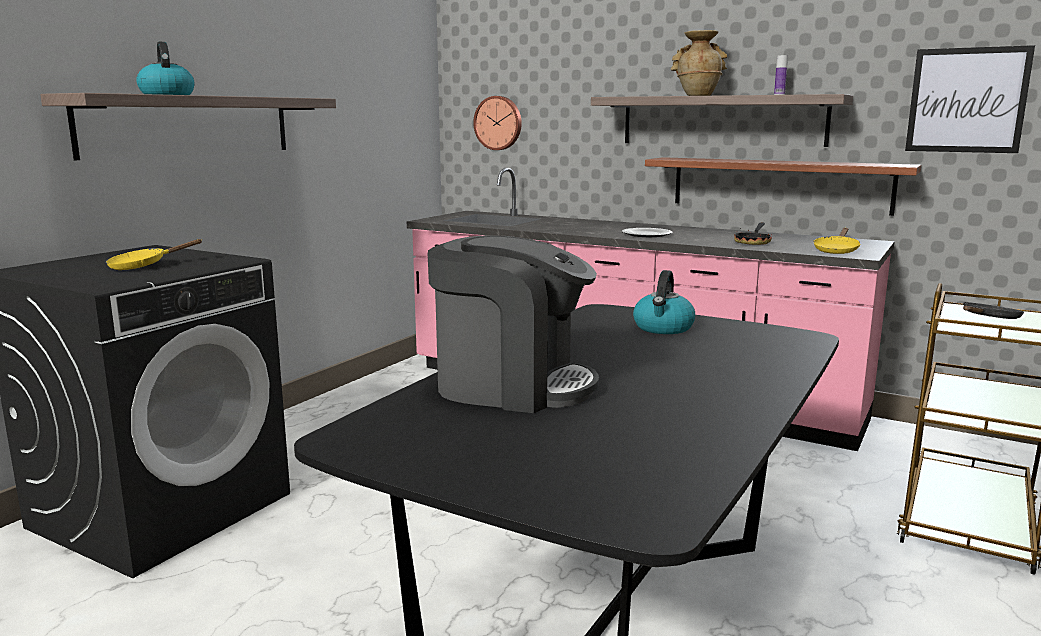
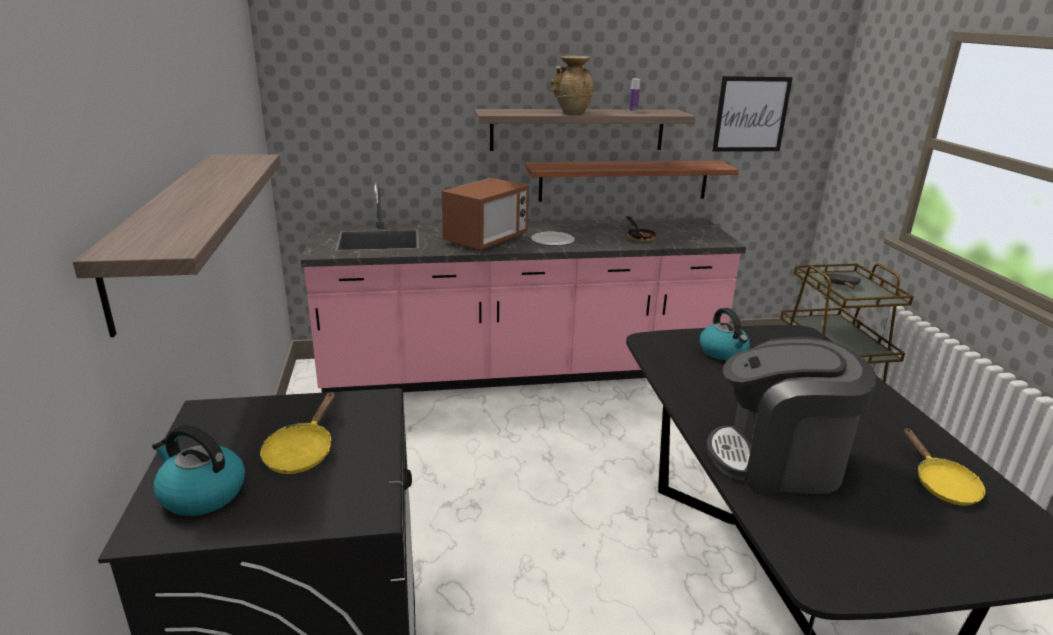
camera: 40 degrees left, 10 degrees up
kettle [136,42,195,95] -> kettle moved to [152,425,245,516]
coffee machine [428,235,599,413] -> coffee machine turned 150 degrees counterclockwise [707,336,876,494]
wall clock [473,96,522,150] -> none
yellow frying pan [813,228,861,254] -> yellow frying pan moved to [904,428,985,505]
none -> microwave [442,178,529,251]

